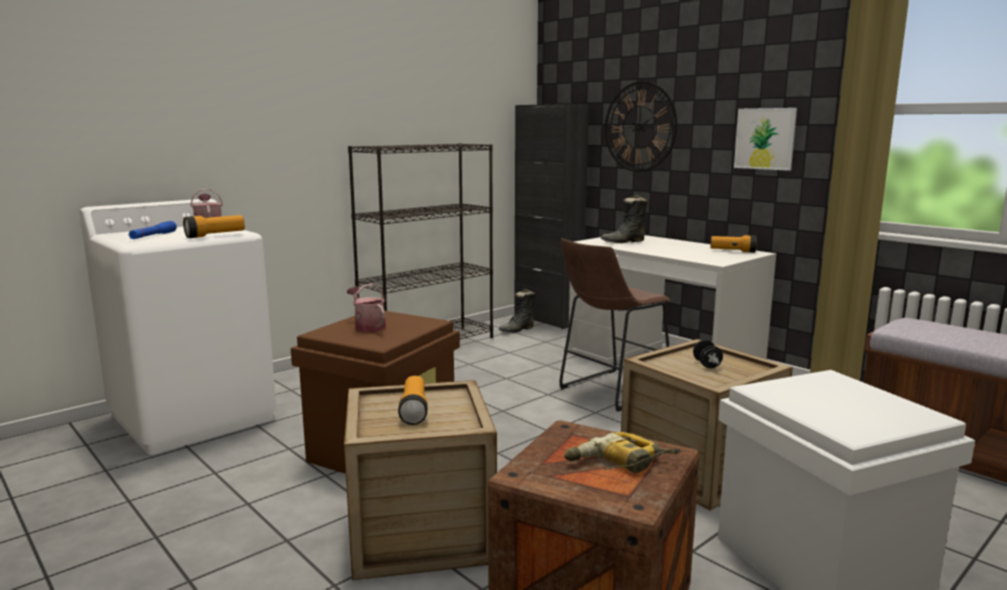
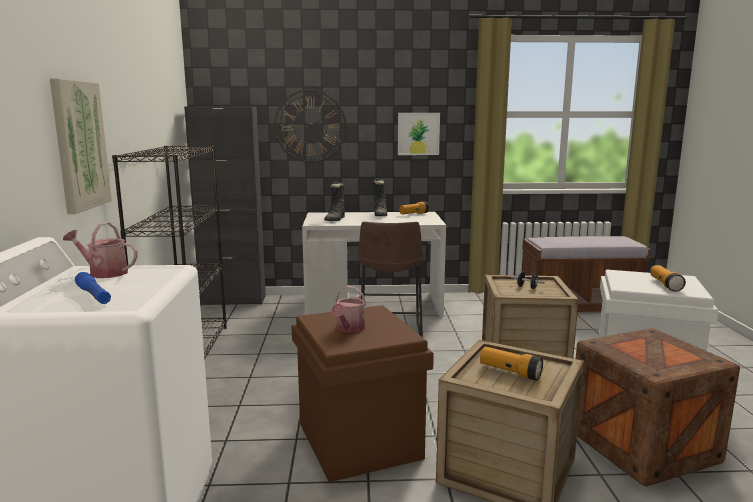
camera: 50 degrees left, 0 degrees up
flashlight [183,215,245,238] -> flashlight moved to [650,265,686,292]
watering can [347,284,386,332] -> watering can turned 75 degrees counterclockwise [331,286,366,333]
black boot [499,289,535,333] -> black boot moved to [373,178,387,216]
power drill [564,432,678,473] -> none
none -> picture [50,79,112,214]

